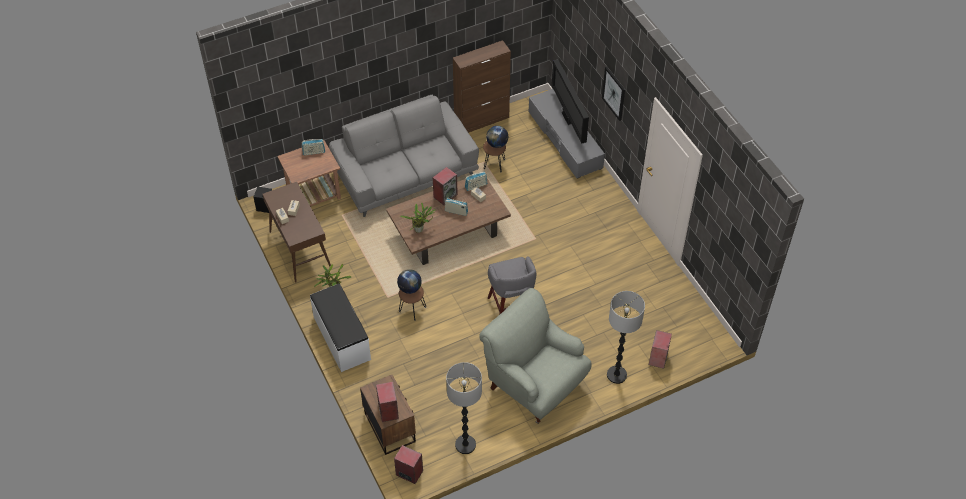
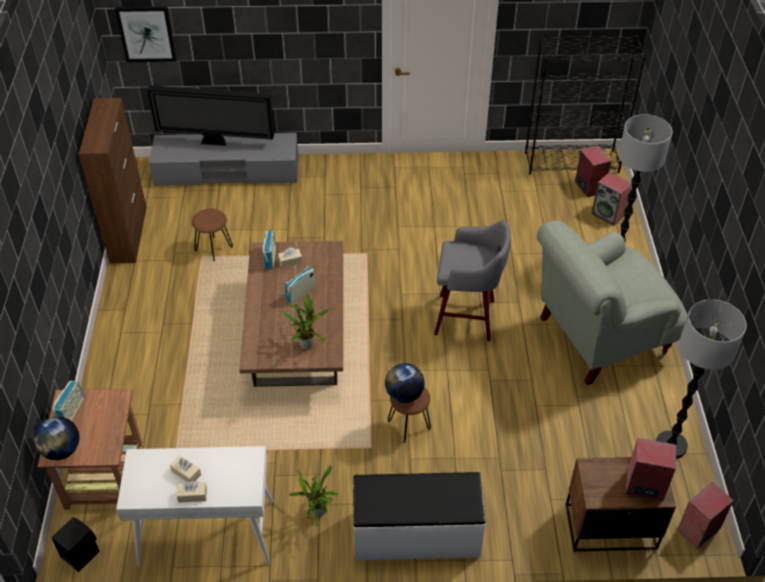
camera: 65 degrees left, 5 degrees down
brown console table [262,182,331,283] -> white console table [116,446,273,567]
grey sofa [329,95,479,217] -> none
speaker [433,167,458,205] -> speaker moved to [575,145,611,198]
globe [486,126,508,148] -> globe moved to [34,417,80,460]
picture [602,67,625,121] -> picture moved to [115,6,176,62]
none -> black bookcase [525,35,646,175]

